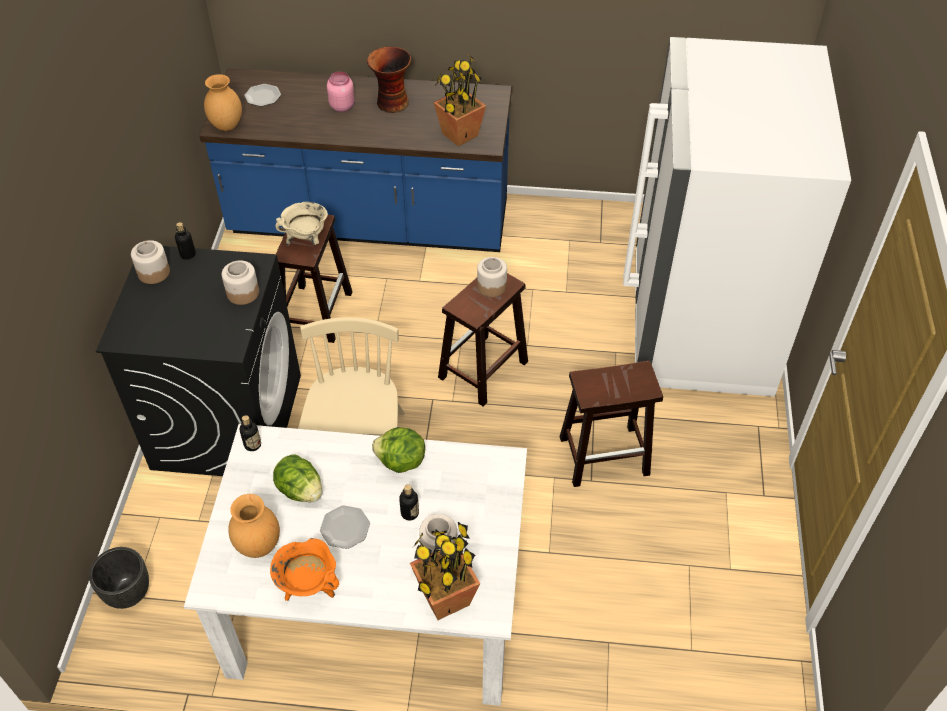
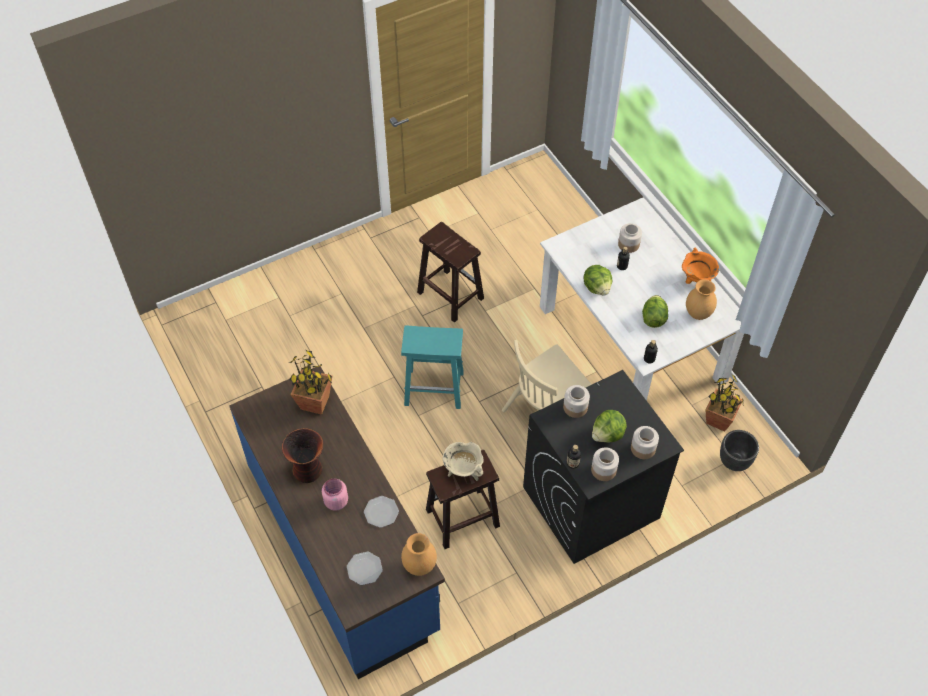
camera: 125 degrees left, 5 degrees up
plate [320,505,370,549] -> plate moved to [364,496,399,528]
potted plant [410,522,480,620] -> potted plant moved to [706,375,744,432]
brown stool [438,273,528,407] -> turquoise stool [401,325,464,409]
jar [477,257,507,297] -> jar moved to [631,426,659,459]
white fridge [623,37,851,397] -> none
none -> lettuce [592,410,627,442]

